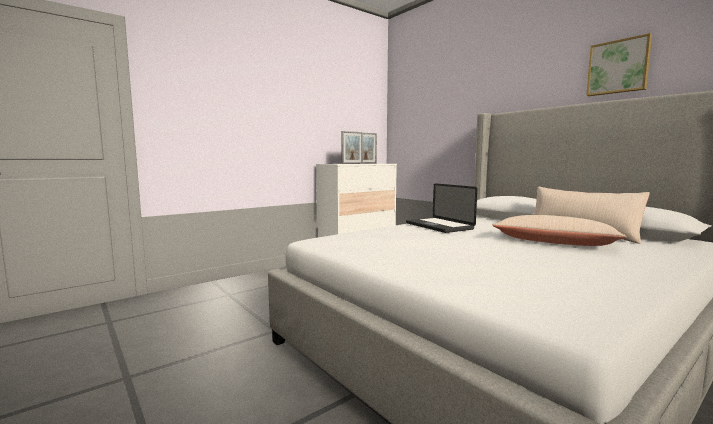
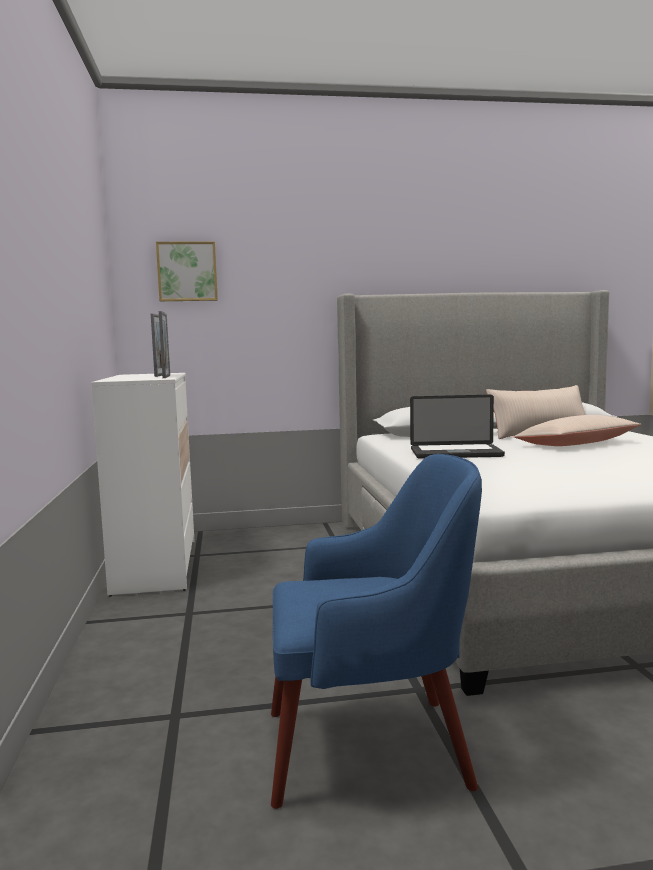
camera: 60 degrees left, 0 degrees up
picture [586,33,652,96] -> picture moved to [156,242,218,301]
none -> blue armchair [271,454,482,809]

